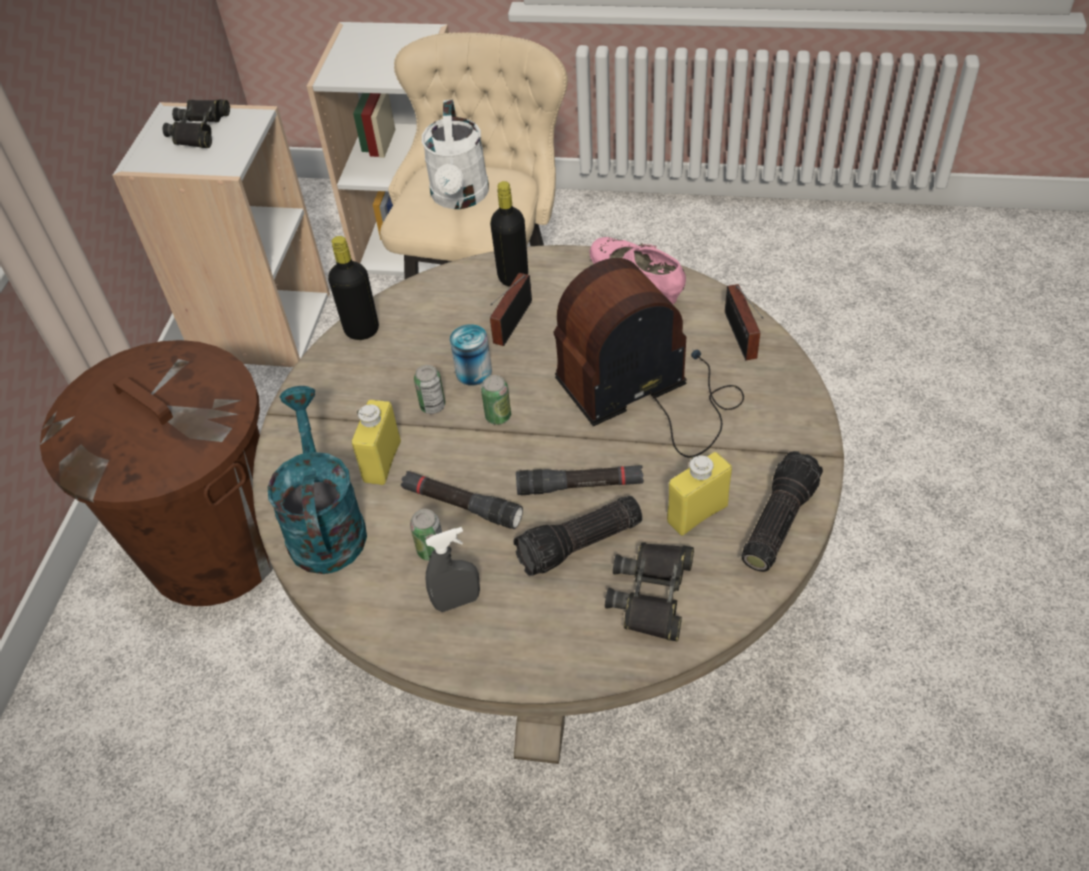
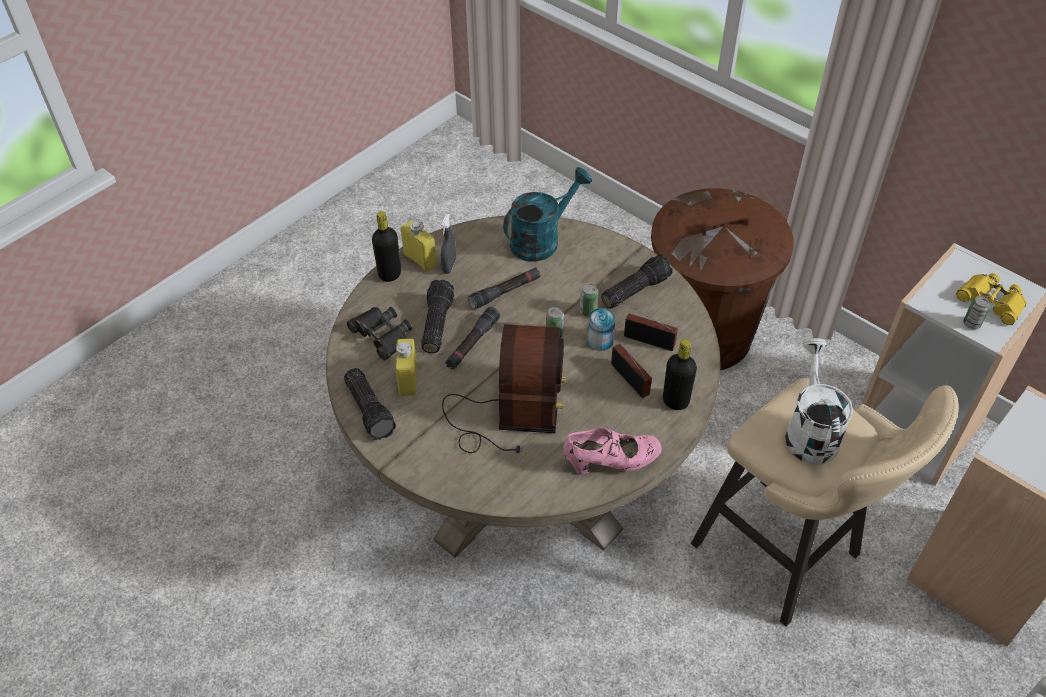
camera: 120 degrees right, 0 degrees up
black binoculars [163,99,230,148] -> yellow binoculars [956,273,1027,325]
turquoise watering can [268,386,367,574] -> turquoise watering can turned 60 degrees counterclockwise [503,167,592,262]
black bottle [328,236,379,340] -> black bottle moved to [372,211,401,282]
yellow bottle [351,400,401,485] -> yellow bottle moved to [400,221,437,272]
can [410,509,442,561] -> can moved to [963,296,991,329]
white watering can [422,100,489,209] -> white watering can turned 60 degrees clockwise [785,338,853,465]
radio [725,284,763,361] -> radio moved to [622,302,678,351]
none -> flashlight [601,254,673,309]

